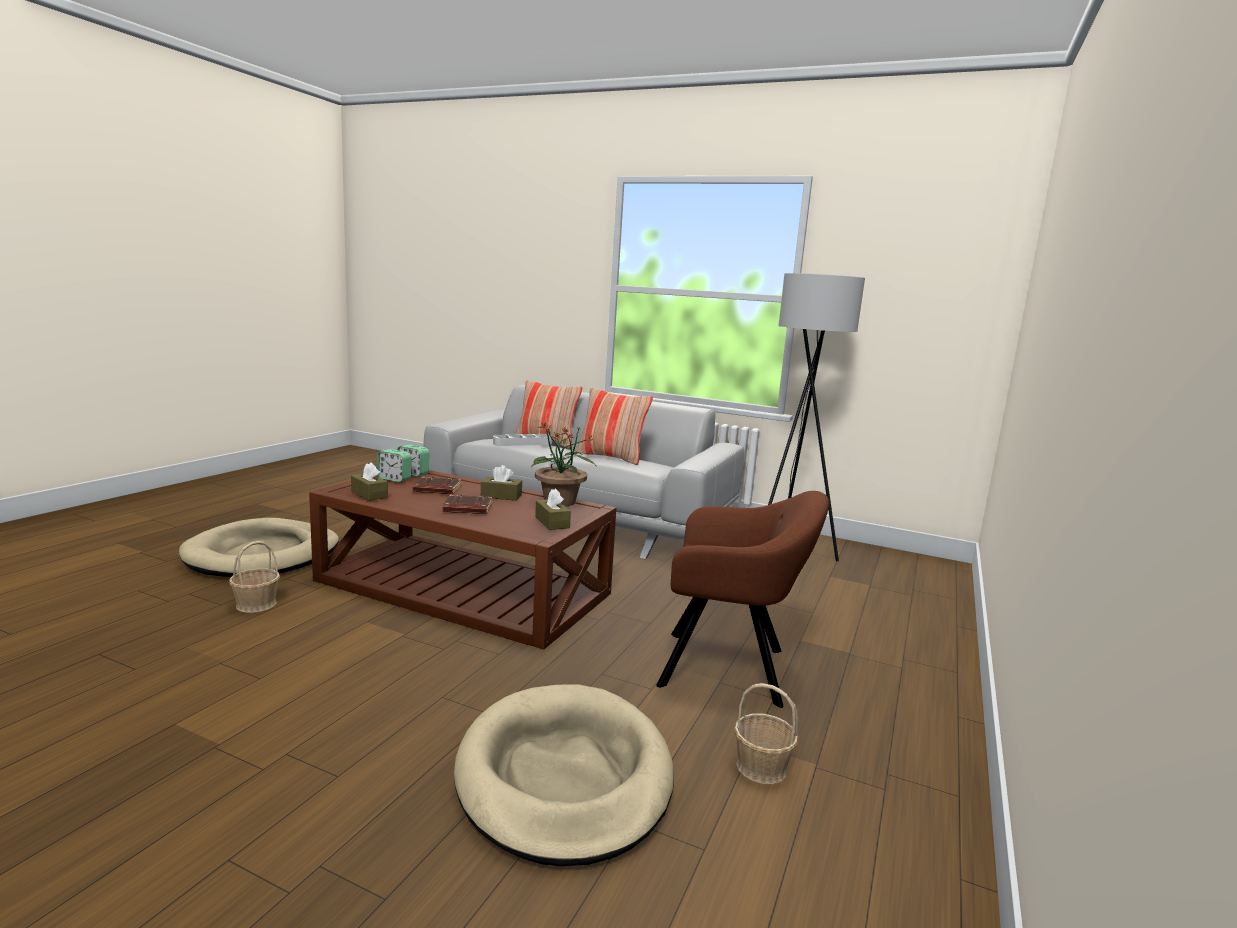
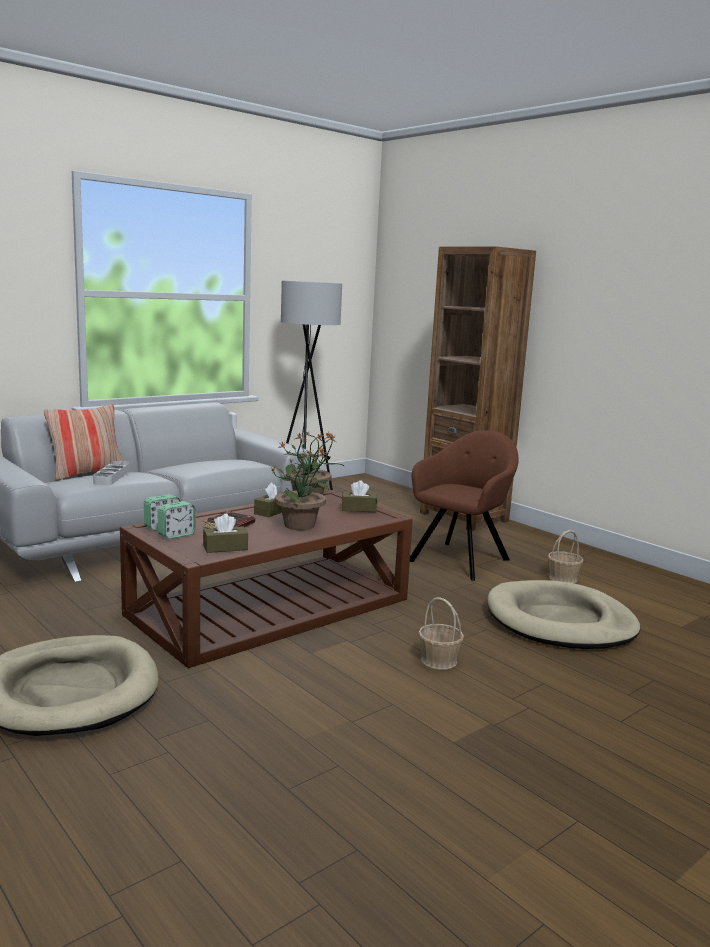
camera: 65 degrees left, 0 degrees up
basket [229,541,280,613] -> basket moved to [418,597,464,669]
brown book [443,495,492,514] -> potted plant [270,447,332,530]
pillow [576,388,653,465] -> none
none -> brown bookcase [420,246,536,531]

